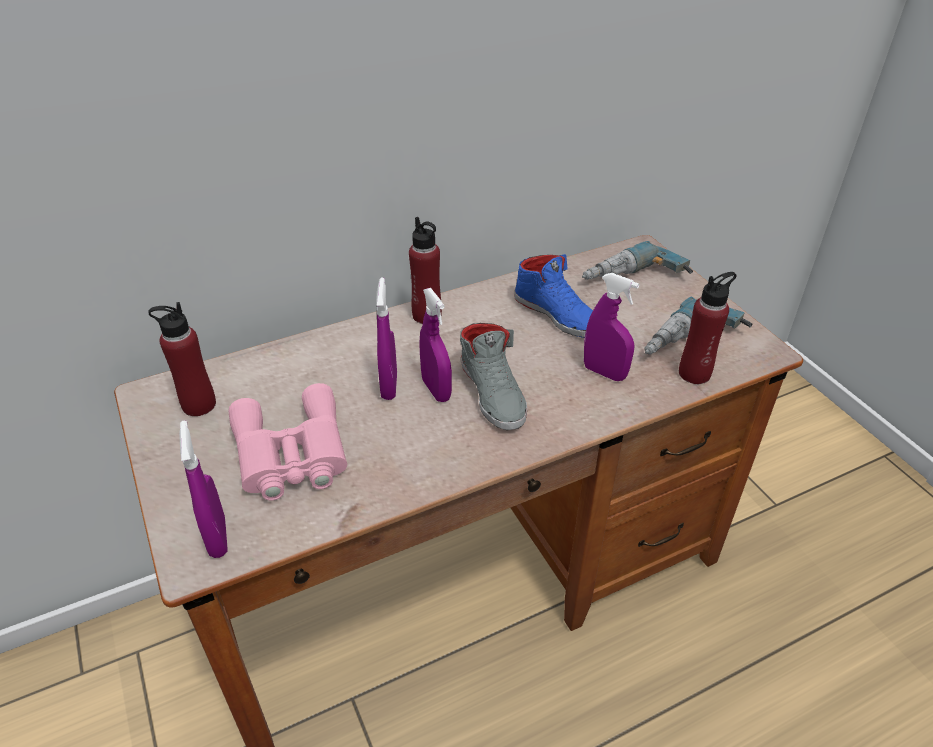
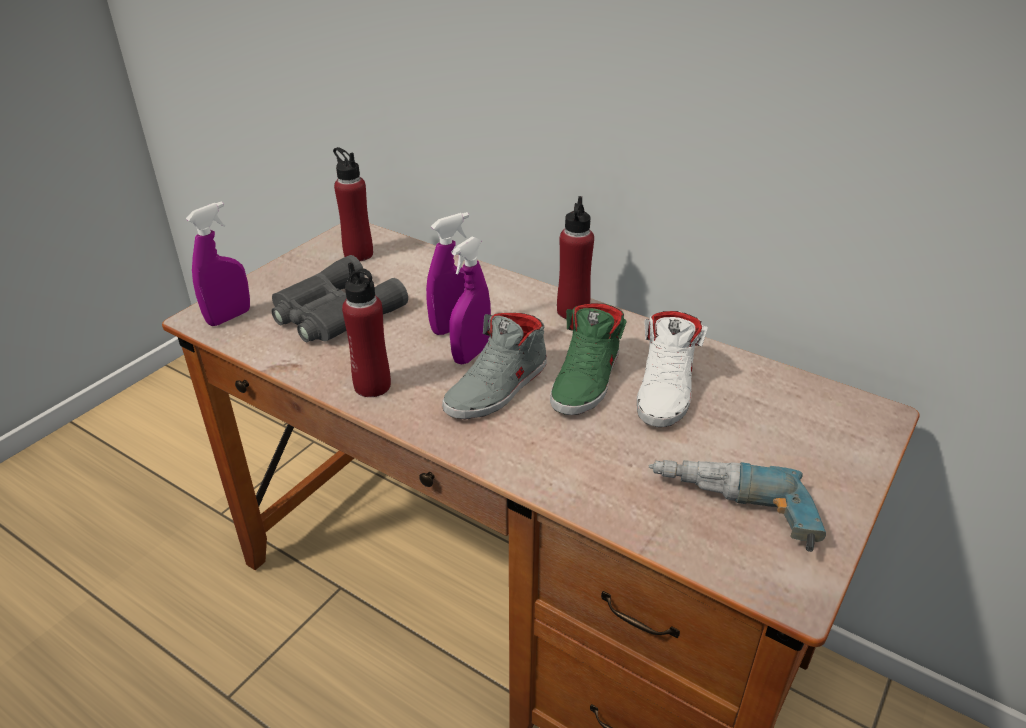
camera: 60 degrees right, 5 degrees down
pink binoculars [228,383,347,500] -> grey binoculars [272,255,408,342]
blue shoe [514,254,593,338] -> white shoe [637,311,708,427]
power drill [582,241,693,280] -> none
purple spray bottle [584,273,640,381] -> none
red bottle [679,272,737,384] -> red bottle moved to [342,262,391,397]
none -> green shoe [550,303,627,415]

